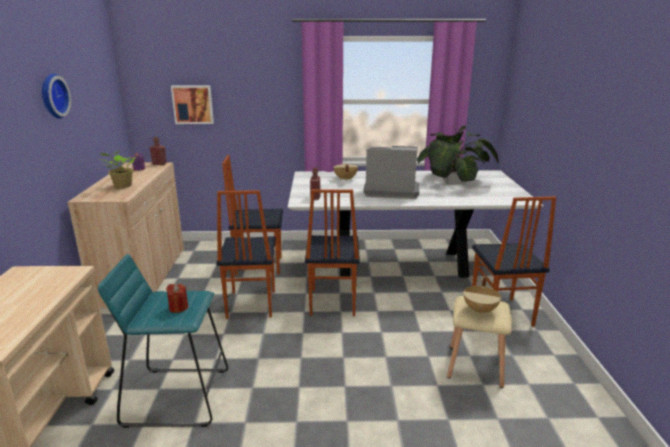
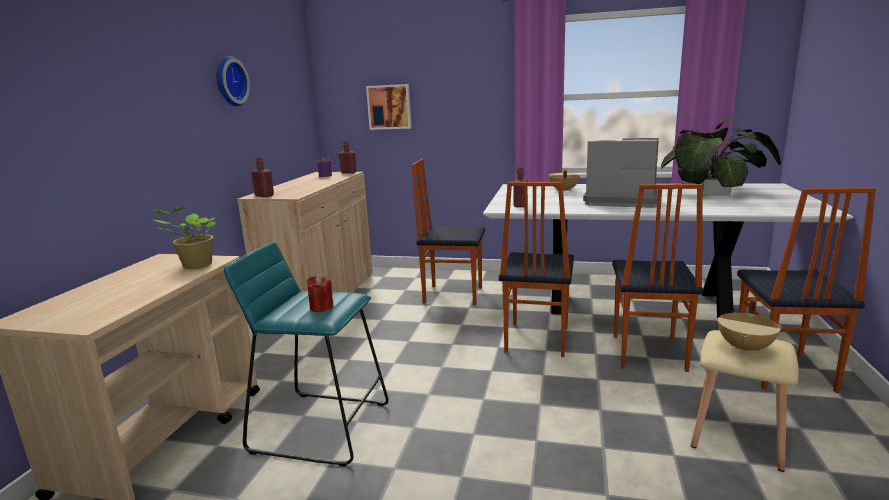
camera: 15 degrees right, 5 degrees down
potted plant [99,151,136,188] -> potted plant moved to [153,207,216,269]
chair [216,190,276,319] -> chair moved to [612,184,704,372]
none -> red bottle [251,157,274,197]

